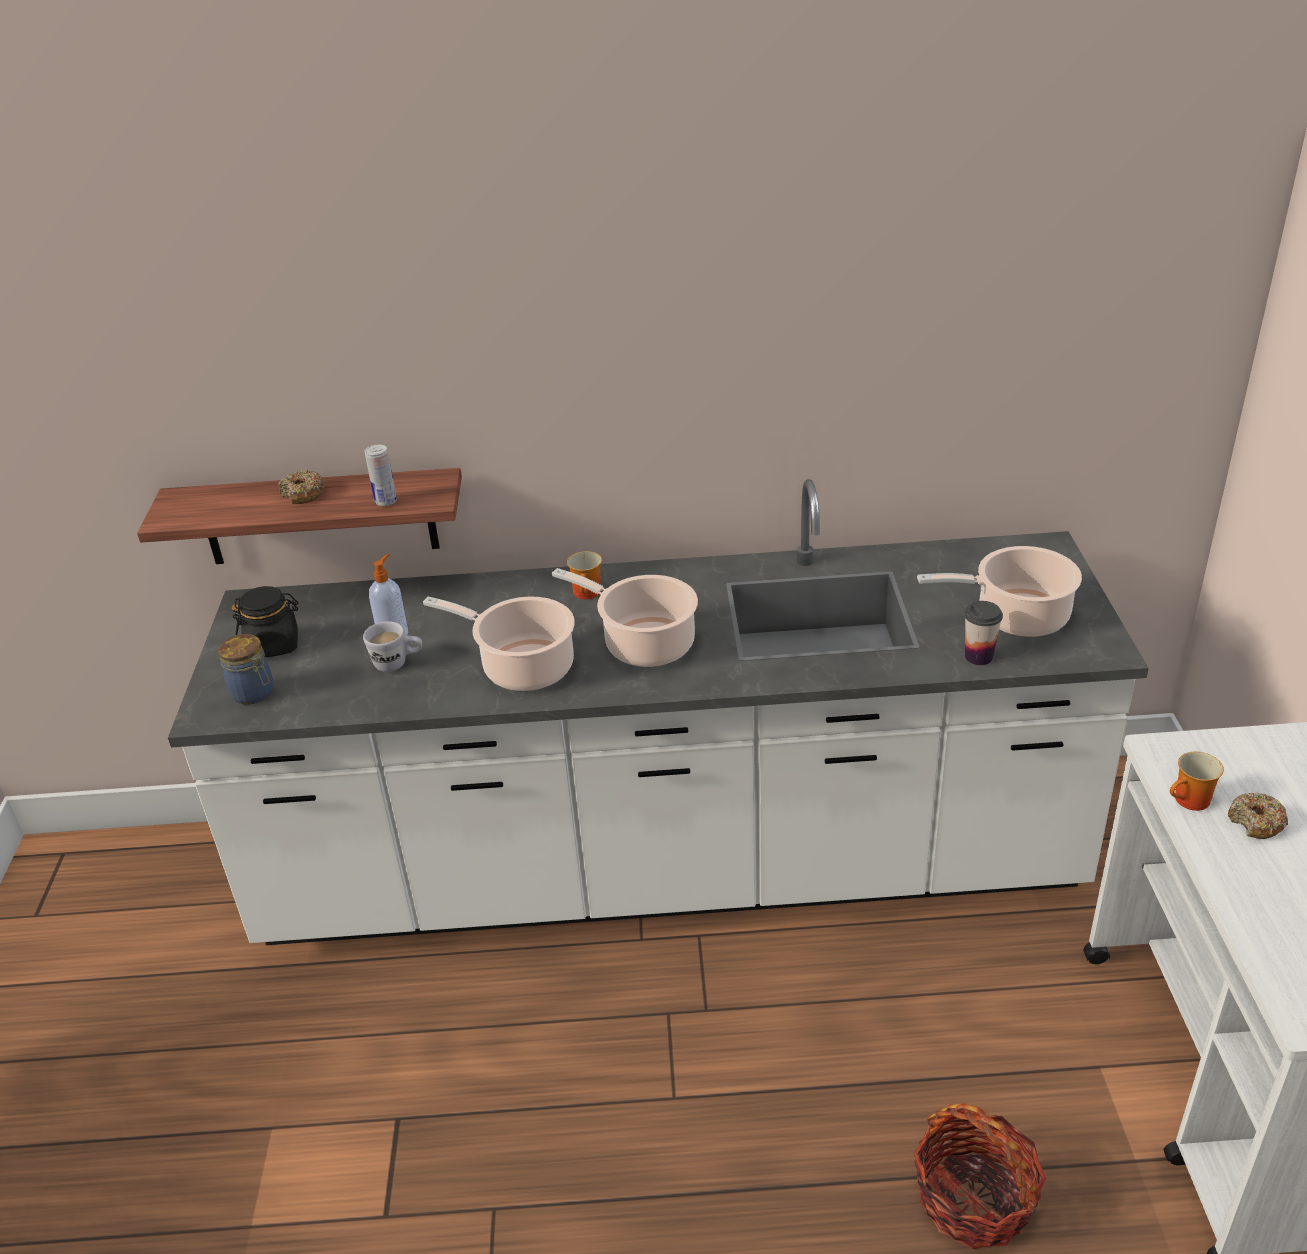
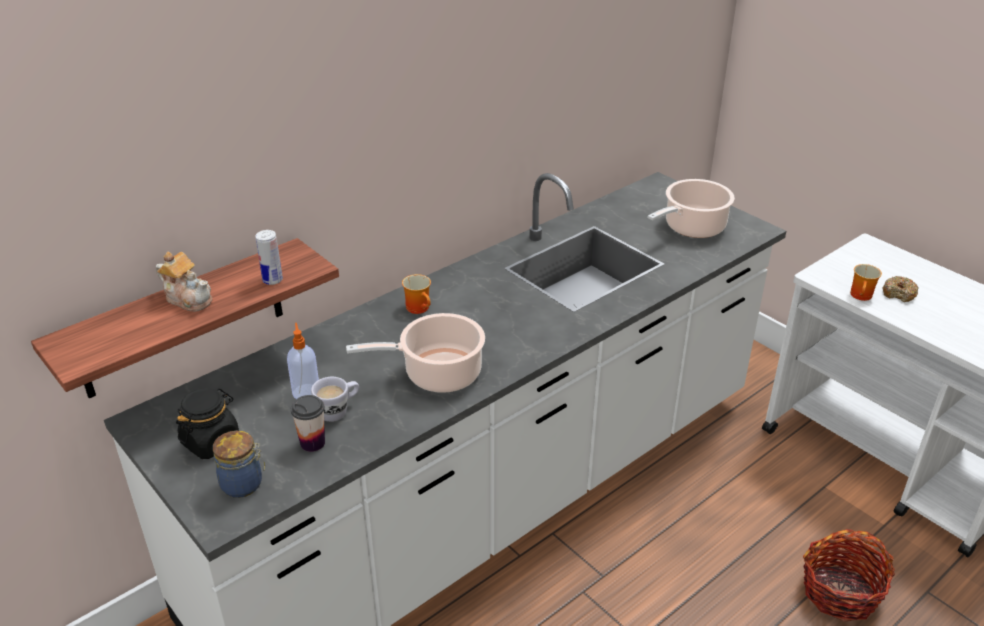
camera: 40 degrees left, 0 degrees up
donut [278,470,325,504] -> teapot [156,252,212,311]
cooking pot [552,568,698,667] -> none
cup [964,601,1003,665] -> cup moved to [291,395,325,452]

